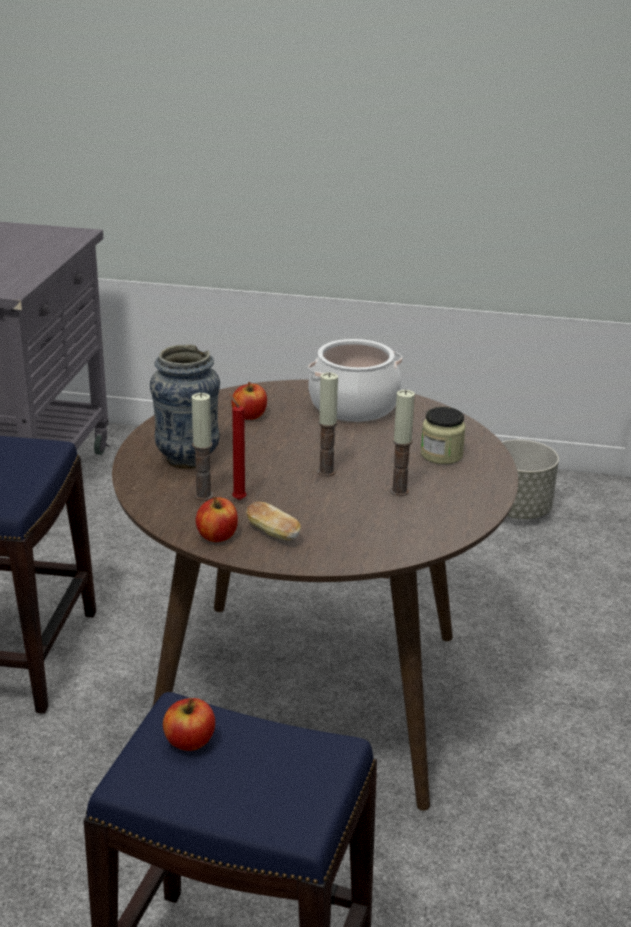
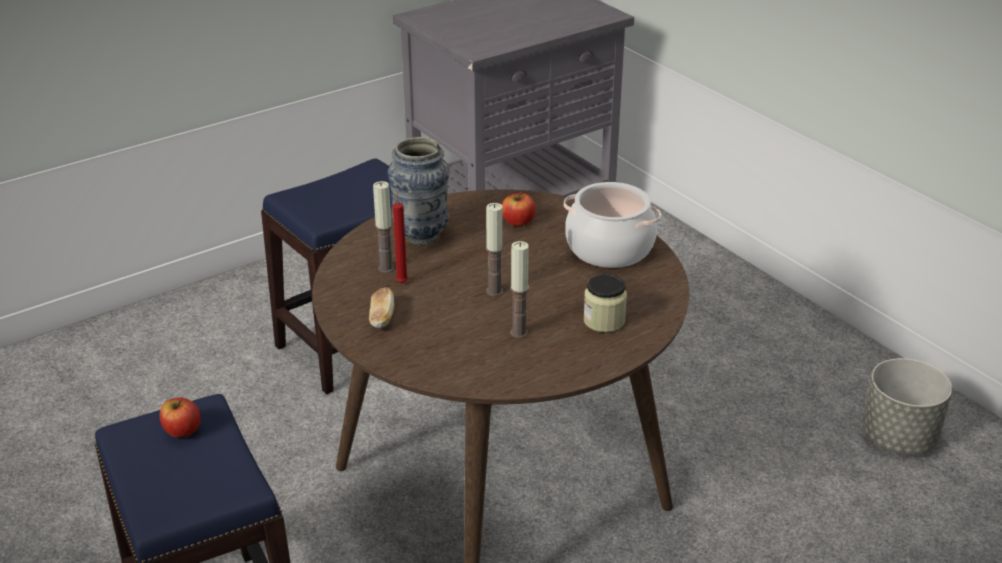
camera: 45 degrees right, 5 degrees up
apple [196,497,238,542] -> none

